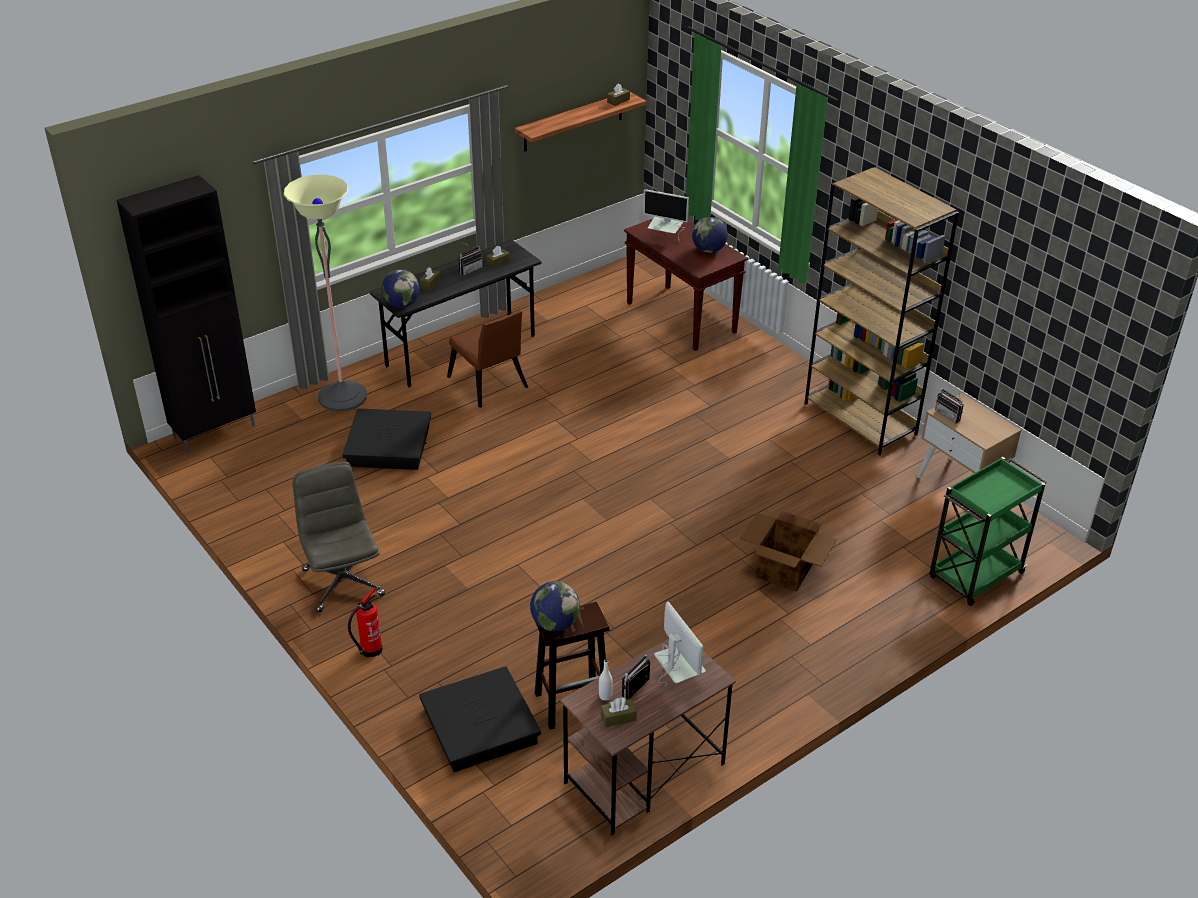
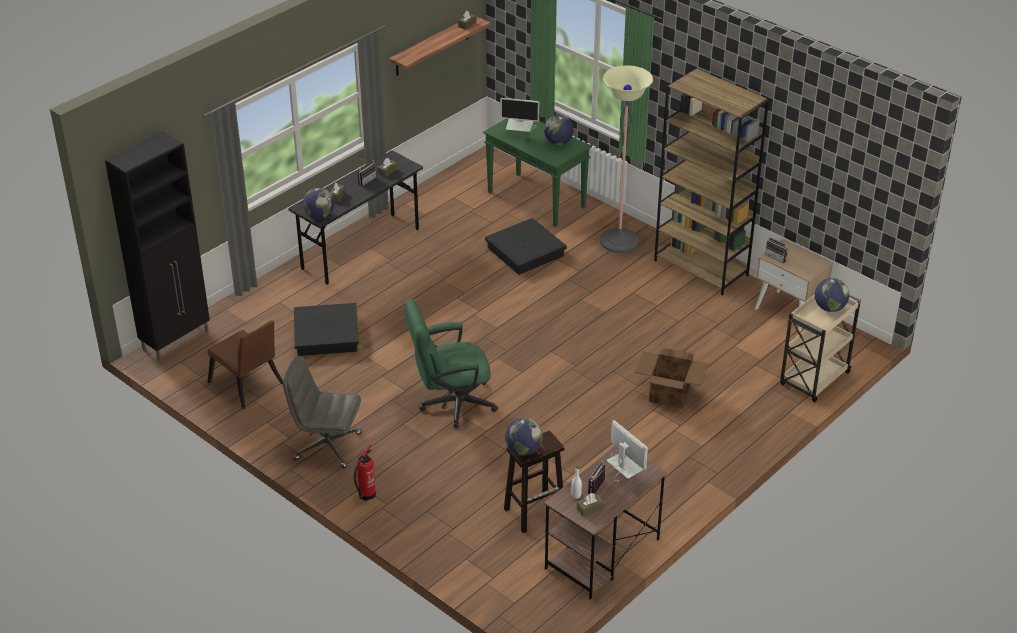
camera: 10 degrees left, 0 degrees up
floor lamp [284,175,367,412] -> floor lamp moved to [600,65,653,253]
grey office chair [292,461,385,612] -> grey office chair turned 45 degrees counterclockwise [283,356,362,468]
black storage box [419,666,541,772] -> black storage box moved to [485,218,567,275]
brown chair [447,311,528,408] -> brown chair moved to [207,320,283,409]
brown console table [624,219,748,351] -> green console table [483,119,592,227]
green cart [929,457,1047,606] -> beige cart [780,294,861,402]
none -> green office chair [404,299,498,428]
none -> globe [815,278,849,312]

